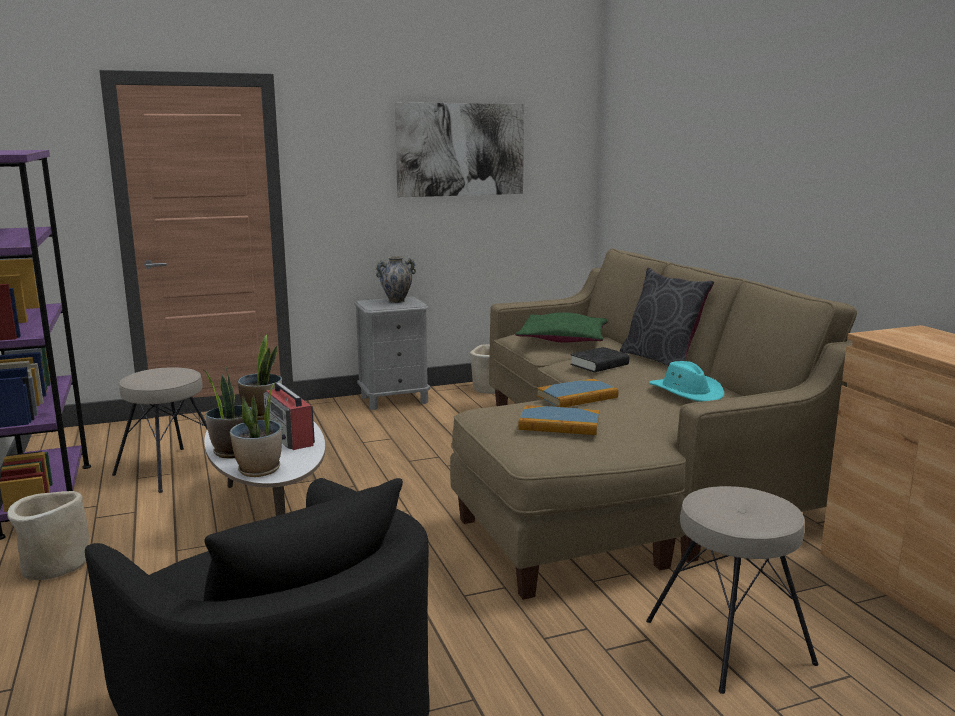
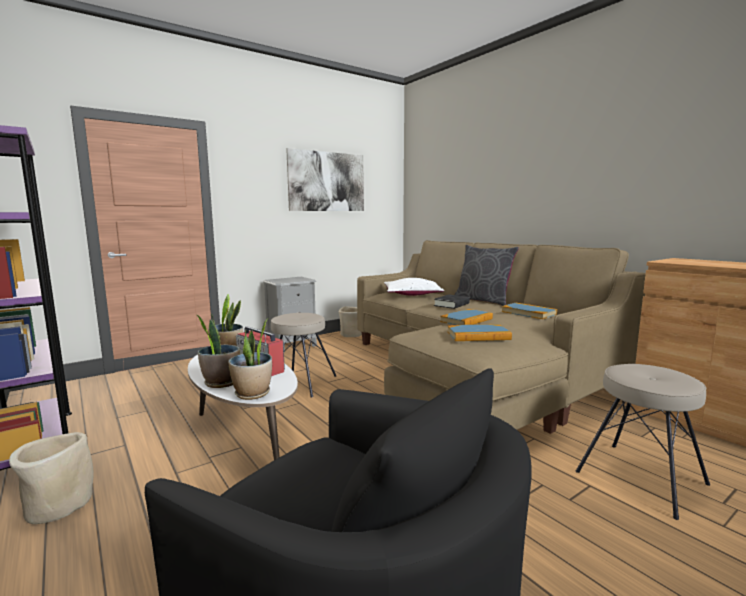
camera: 15 degrees left, 5 degrees down
beige stool [112,367,207,493] -> beige stool moved to [271,313,336,398]
vase [376,256,416,303] -> none
green pillow [515,312,607,342] -> white pillow [384,278,444,296]
turquoise hat [649,361,724,402] -> book [501,303,557,319]

